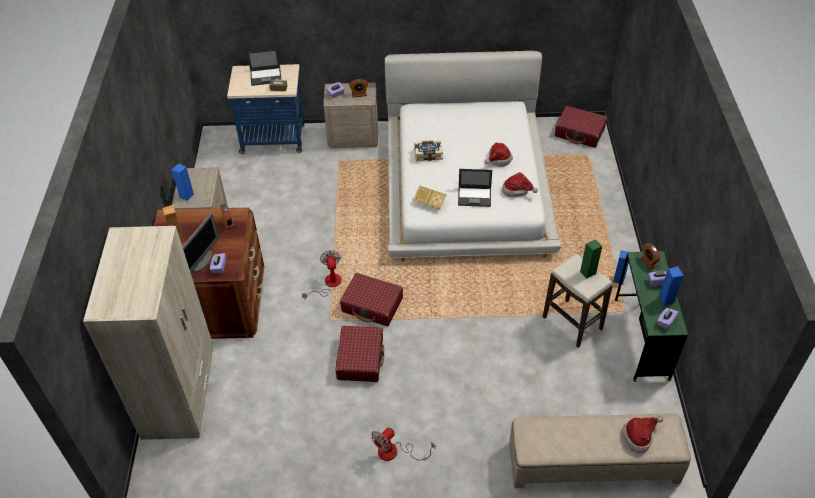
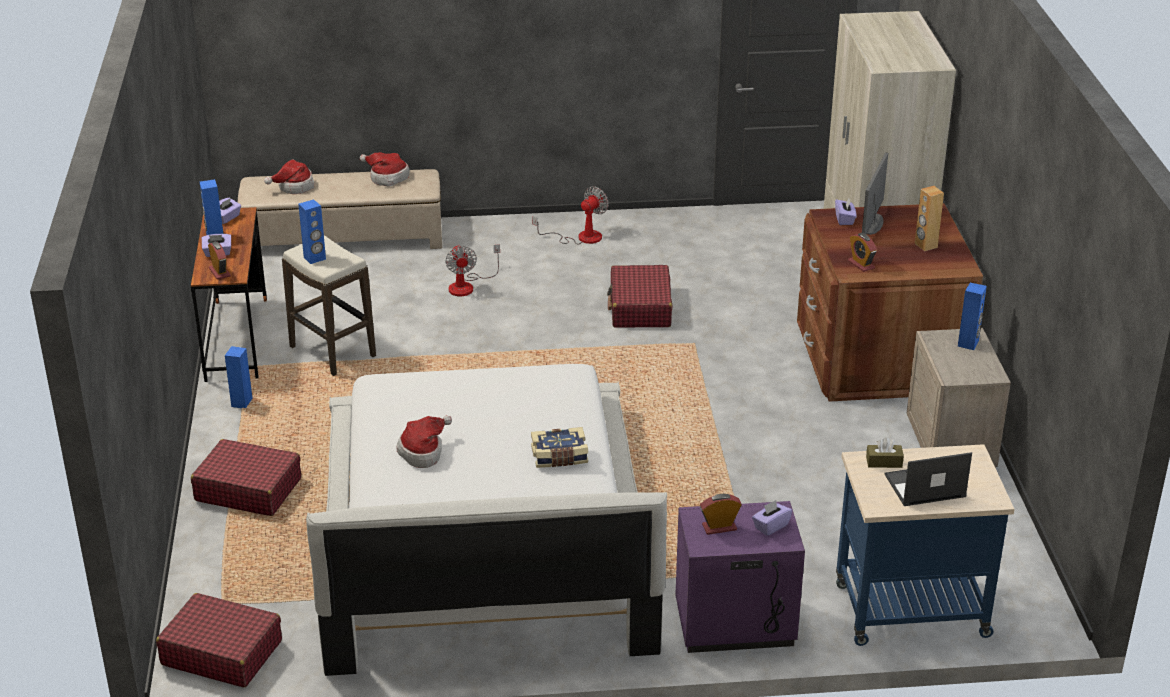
camera: 175 degrees right, 15 degrees down
fan [302,250,342,300] -> fan moved to [445,244,500,296]
beige nightstand [323,82,378,148] -> purple nightstand [675,501,805,653]
red suitcase [340,273,403,326] -> red suitcase moved to [191,439,301,516]
book [413,185,447,210] -> none
laptop [458,169,492,207] -> none
hat [502,172,538,197] -> hat moved to [360,152,410,187]
green speaker [580,239,602,279] -> blue speaker [298,199,326,264]
green desk [615,251,688,382] -> brown desk [191,207,267,382]

